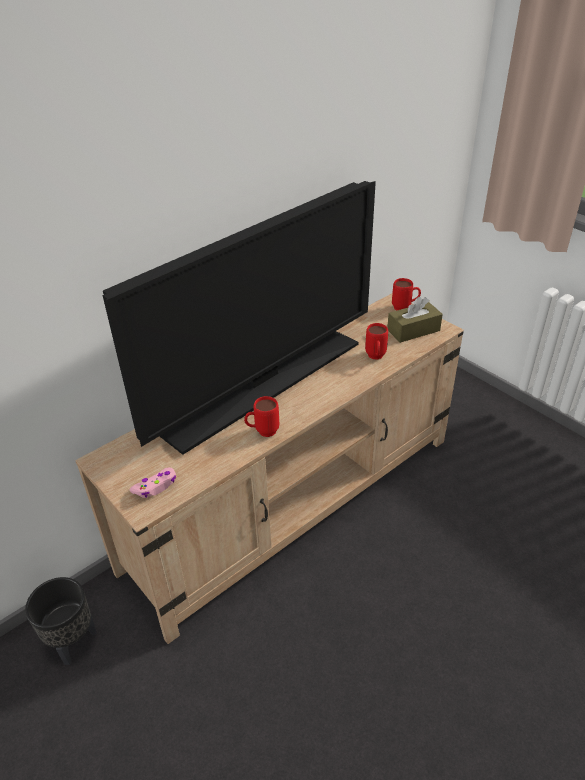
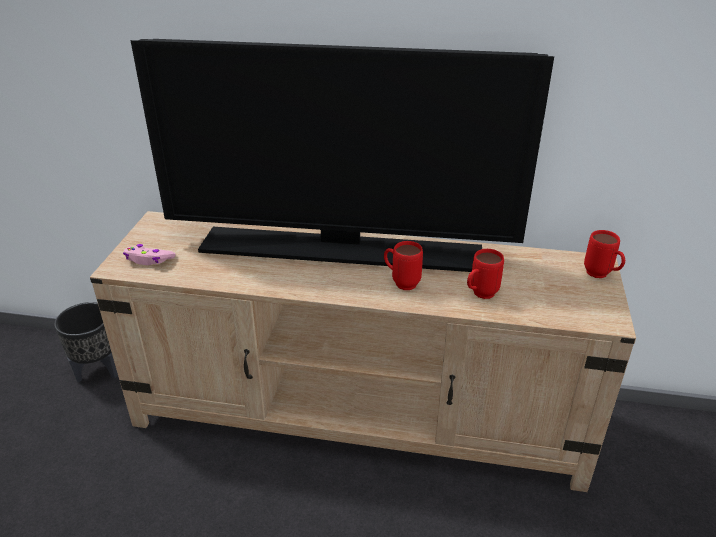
camera: 50 degrees right, 5 degrees down
red mug [244,396,279,437] -> red mug moved to [384,241,423,290]
brown tissue box [387,297,443,343] -> none

